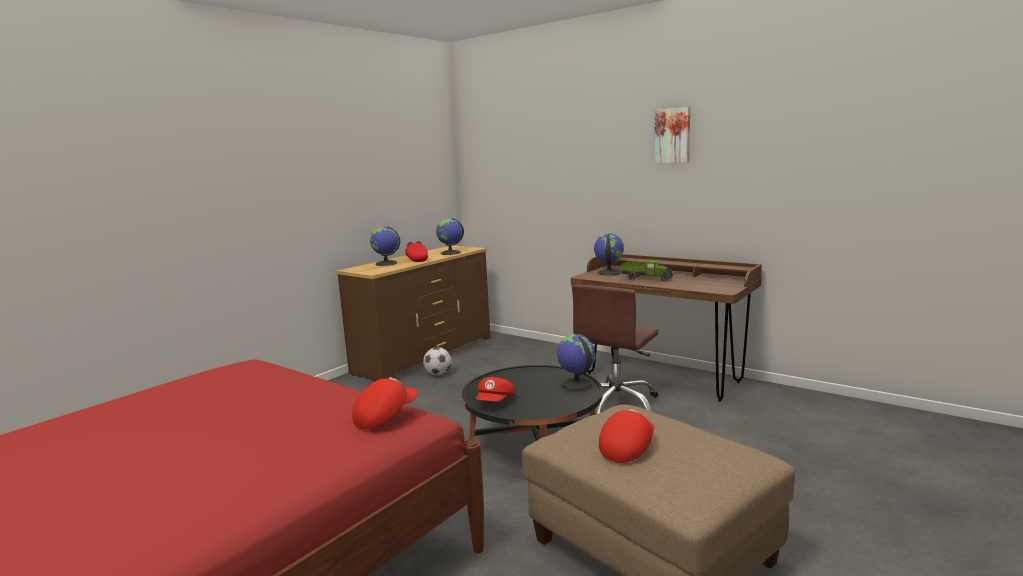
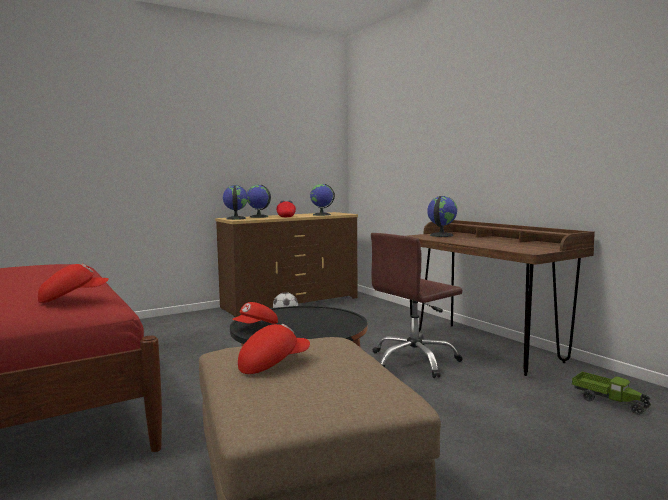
camera: 20 degrees right, 5 degrees down
globe [556,334,596,391] -> globe moved to [223,185,248,220]
toy truck [620,259,673,282] -> toy truck moved to [572,372,651,415]
picture [654,107,690,163] -> none

